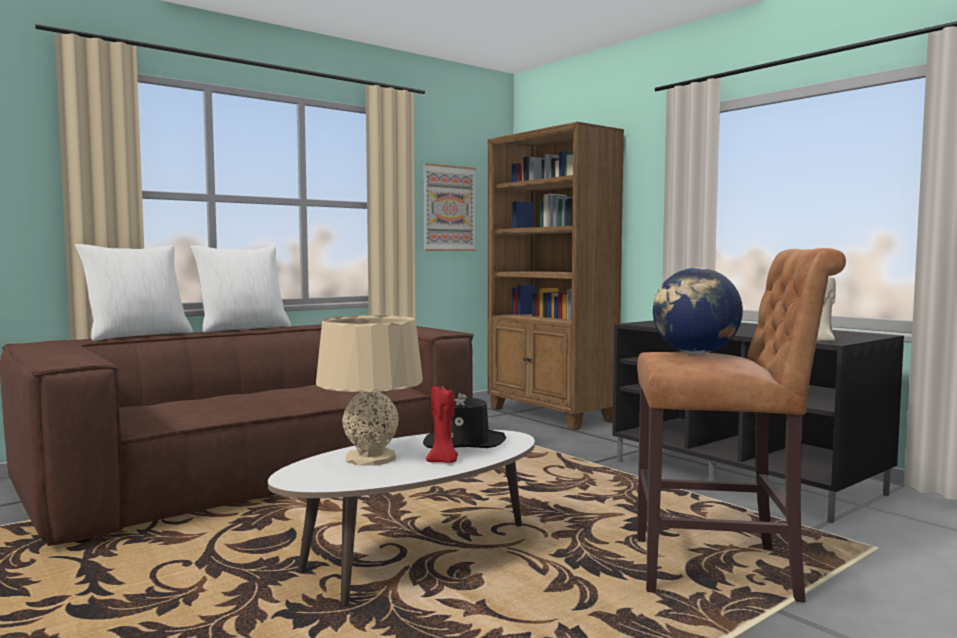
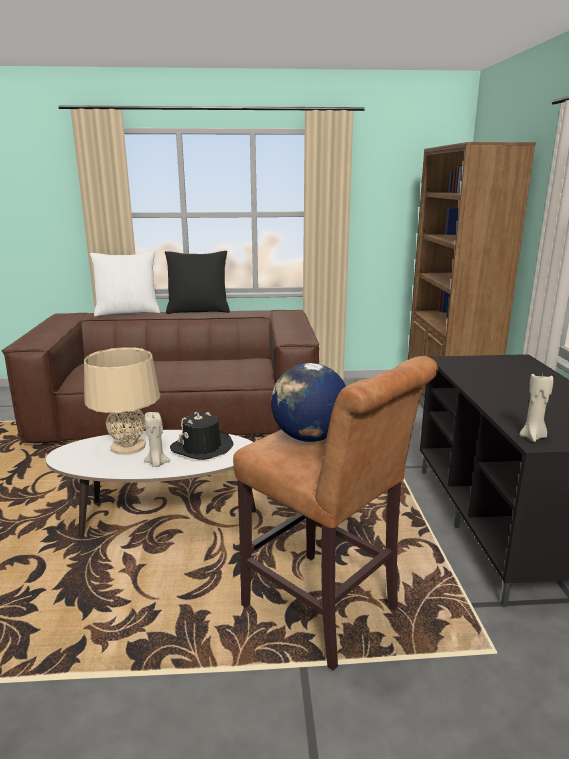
camera: 35 degrees right, 15 degrees up
white pillow [190,245,291,333] -> black pillow [165,251,230,314]
picture [423,163,476,251] -> none
red candle [426,386,458,463] -> beige candle [144,412,171,467]

